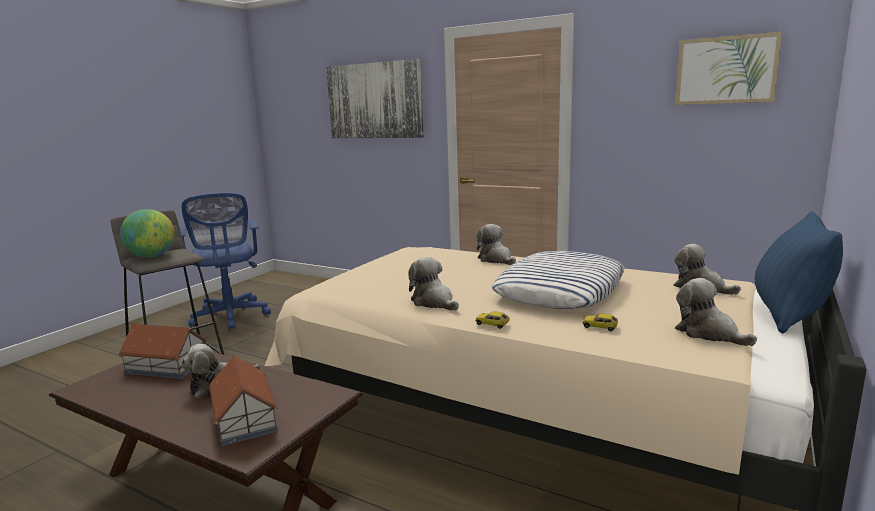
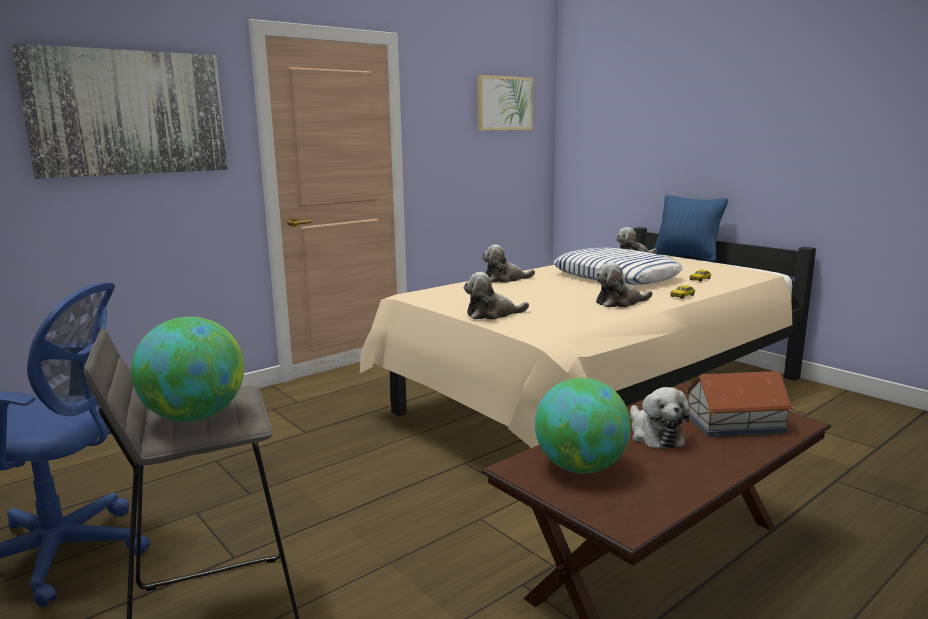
camera: 70 degrees left, 0 degrees up
toy house [118,324,208,379] -> globe [535,378,631,474]
plush toy [675,278,757,346] -> plush toy moved to [463,272,529,320]

